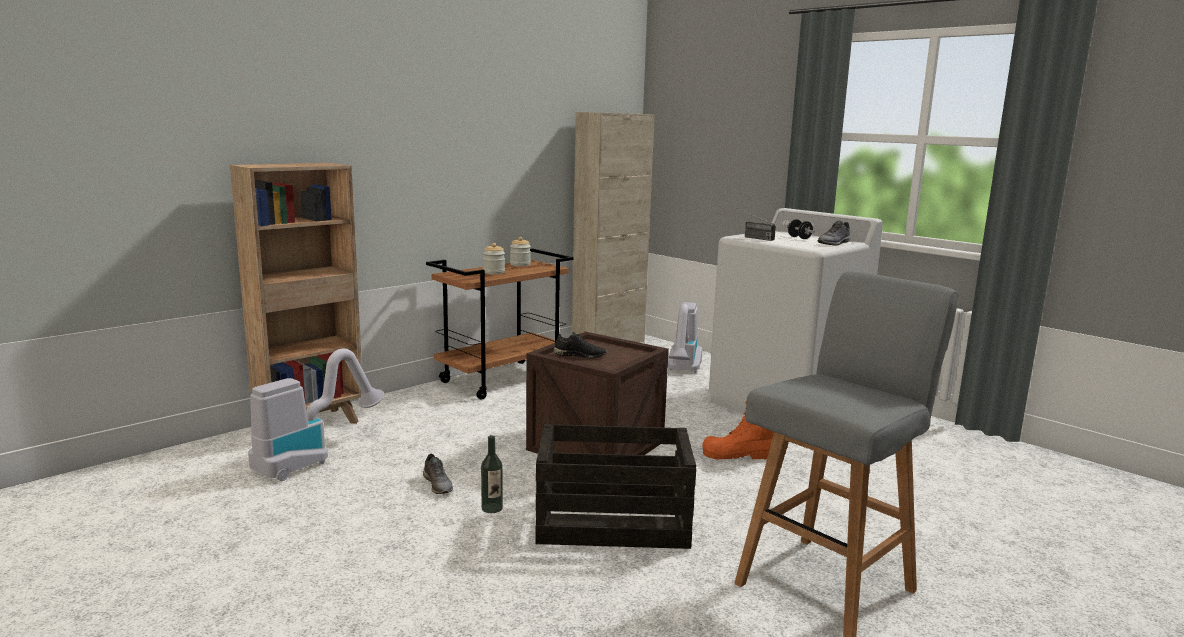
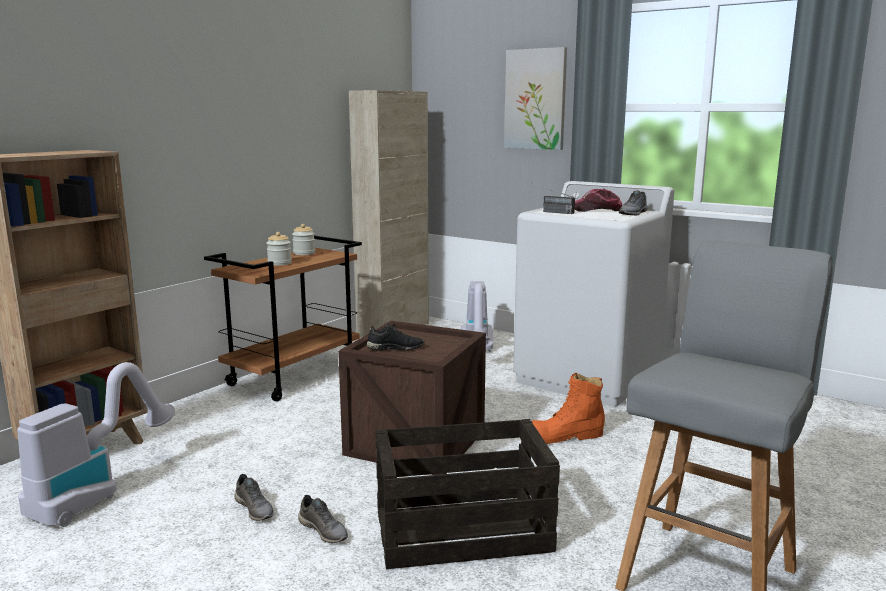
camera: 10 degrees left, 0 degrees up
bottle [481,435,503,513] -> grey shoe [298,495,348,543]
black dumbbell [787,219,815,239] -> cap [575,188,622,212]
none -> picture [504,47,567,150]

